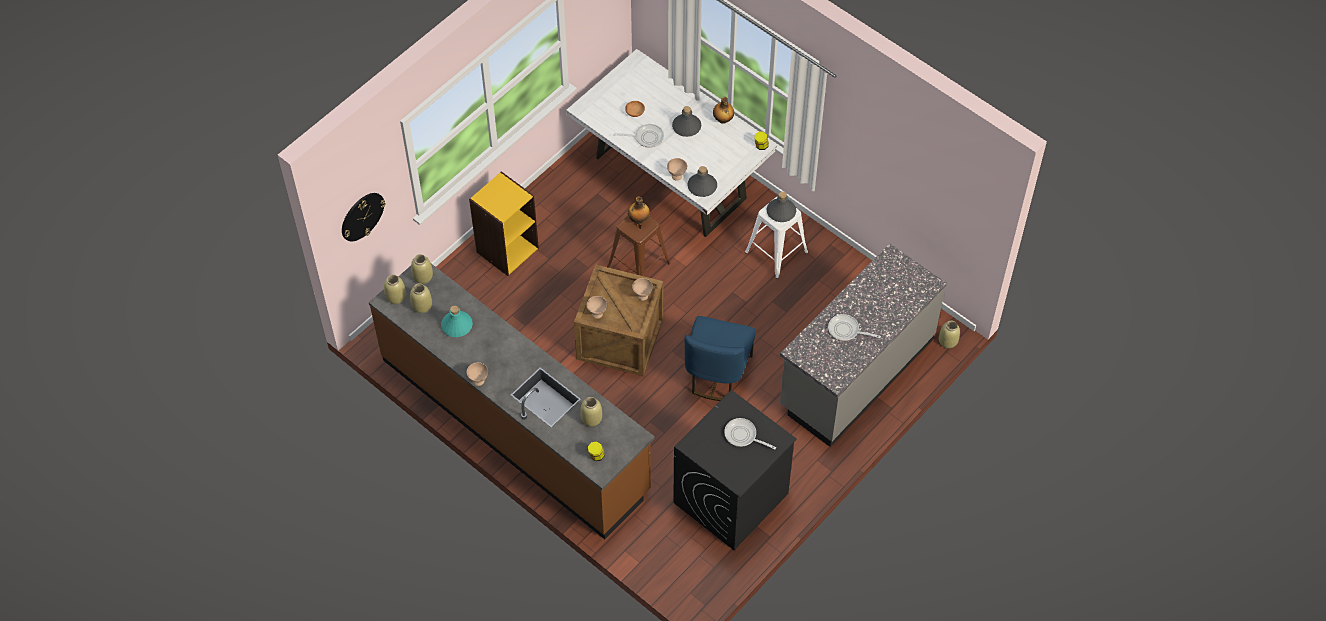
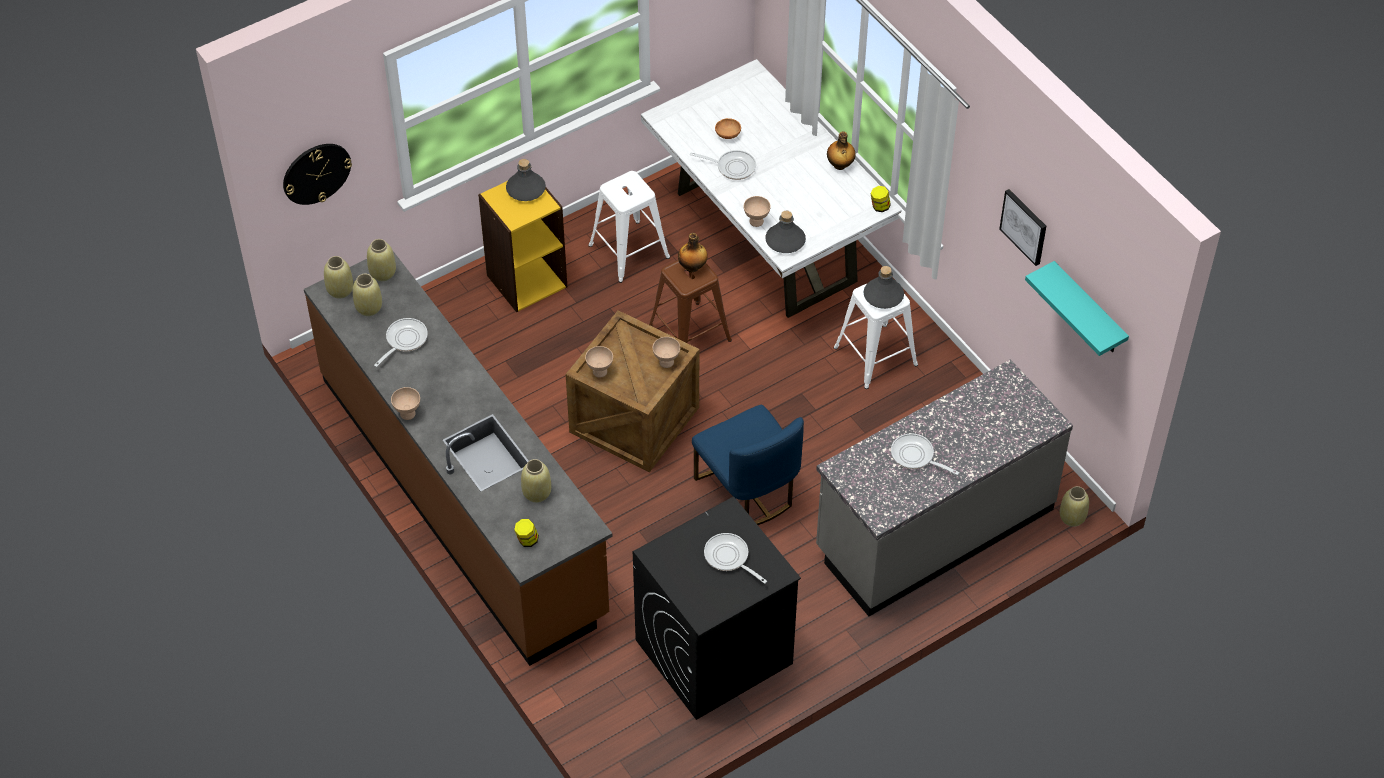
camera: 15 degrees right, 5 degrees down
turquoise bottle [441,306,473,337] -> frying pan [374,318,428,367]
grey bottle [672,106,701,137] -> grey bottle moved to [506,159,546,201]
blue chair [685,316,756,401] -> blue chair turned 60 degrees counterclockwise [692,405,804,525]
none -> white stool [589,171,670,283]
none -> picture [999,189,1046,266]
none -> turquoise shelf [1025,261,1129,356]

